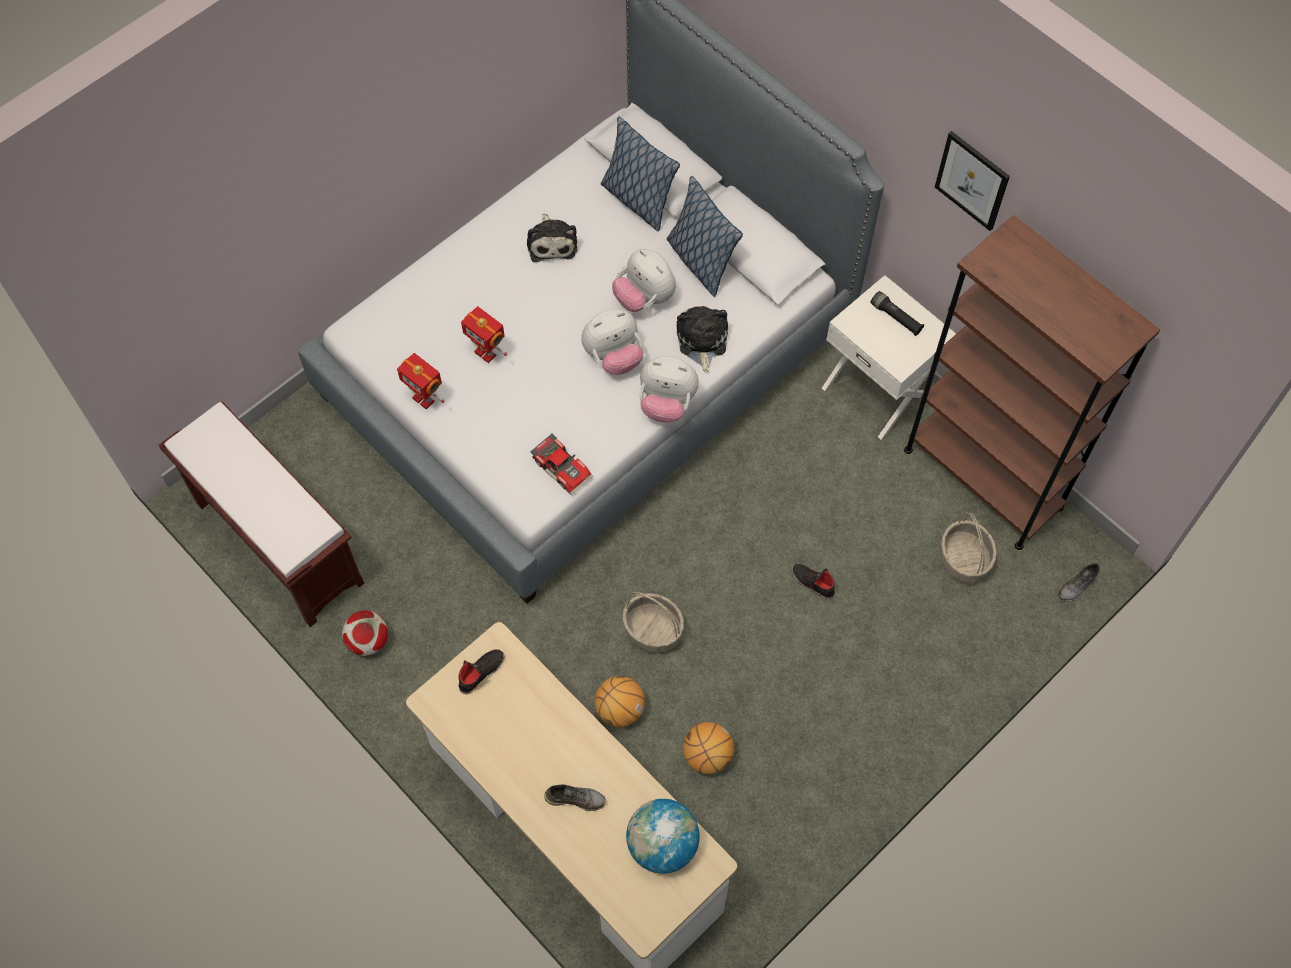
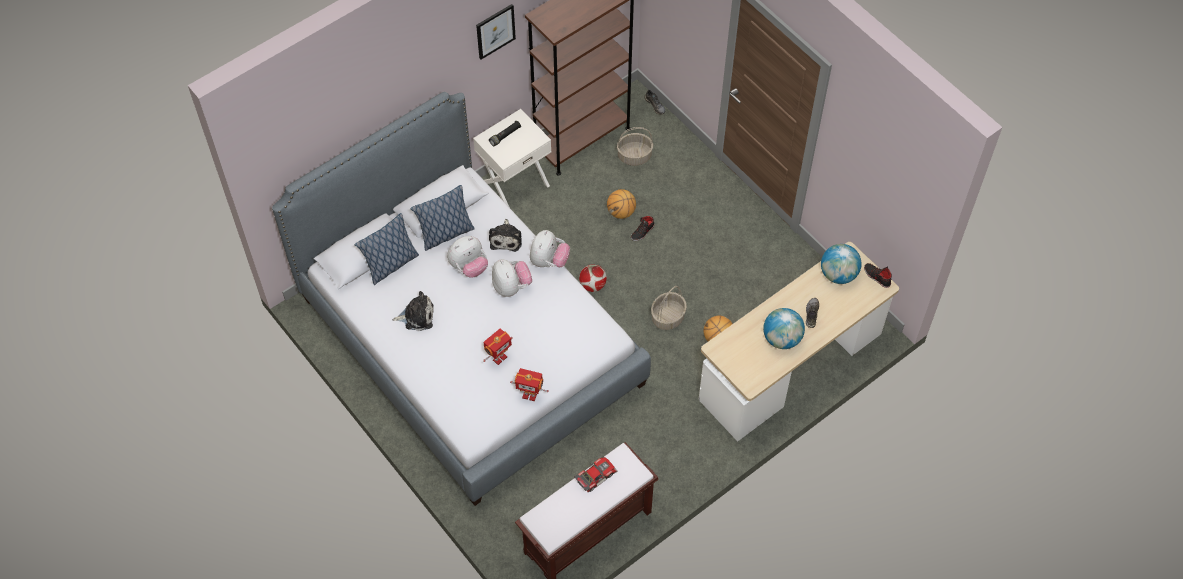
camera: 85 degrees left, 5 degrees down
football [342,611,388,656] -> football moved to [579,264,607,292]
toy robot [397,353,445,410] -> toy robot turned 60 degrees clockwise [510,368,549,401]
black shoe [459,649,504,694] -> black shoe moved to [864,263,892,288]
toy car [530,434,593,495] -> toy car moved to [574,457,617,492]
plush toy [677,306,728,373] -> plush toy turned 90 degrees counterclockwise [489,219,522,252]
basketball [683,722,734,774] -> basketball moved to [607,189,636,219]
none -> globe [763,308,805,349]

